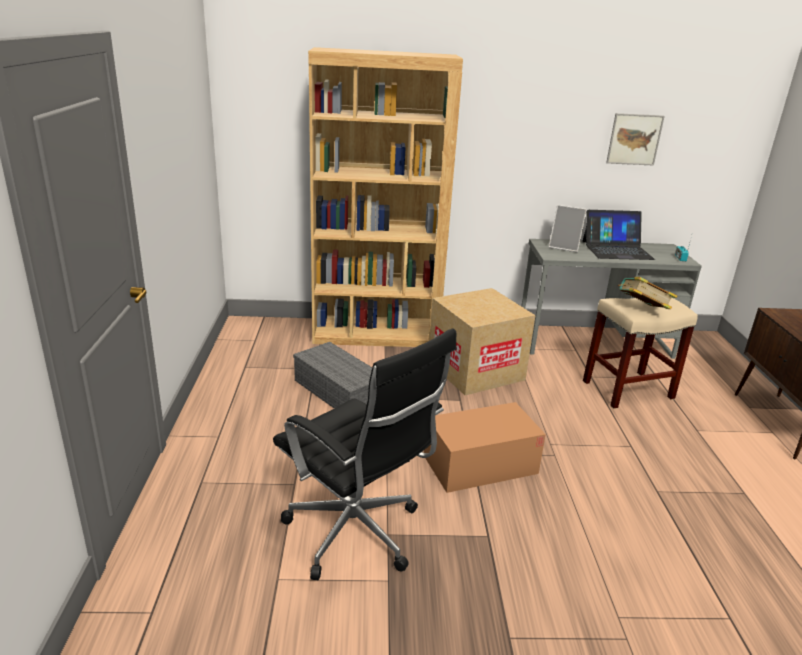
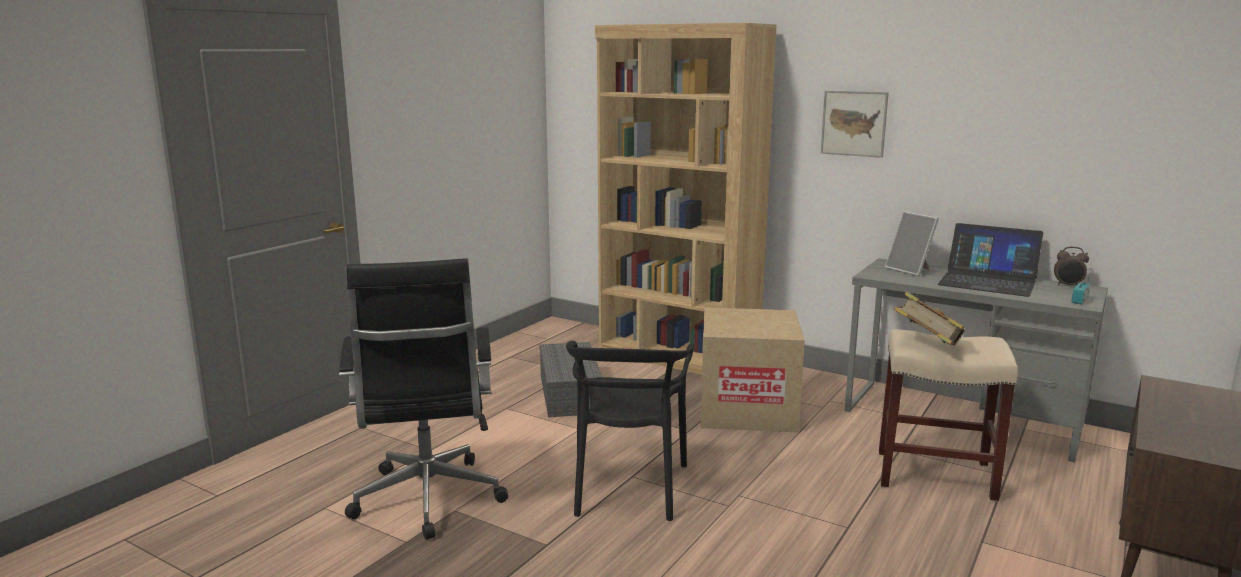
camera: 35 degrees right, 10 degrees down
cardboard box [424,402,546,493] -> black chair [566,341,694,521]
picture [606,113,665,166] -> picture moved to [821,91,889,158]
none -> alarm clock [1054,247,1089,286]

